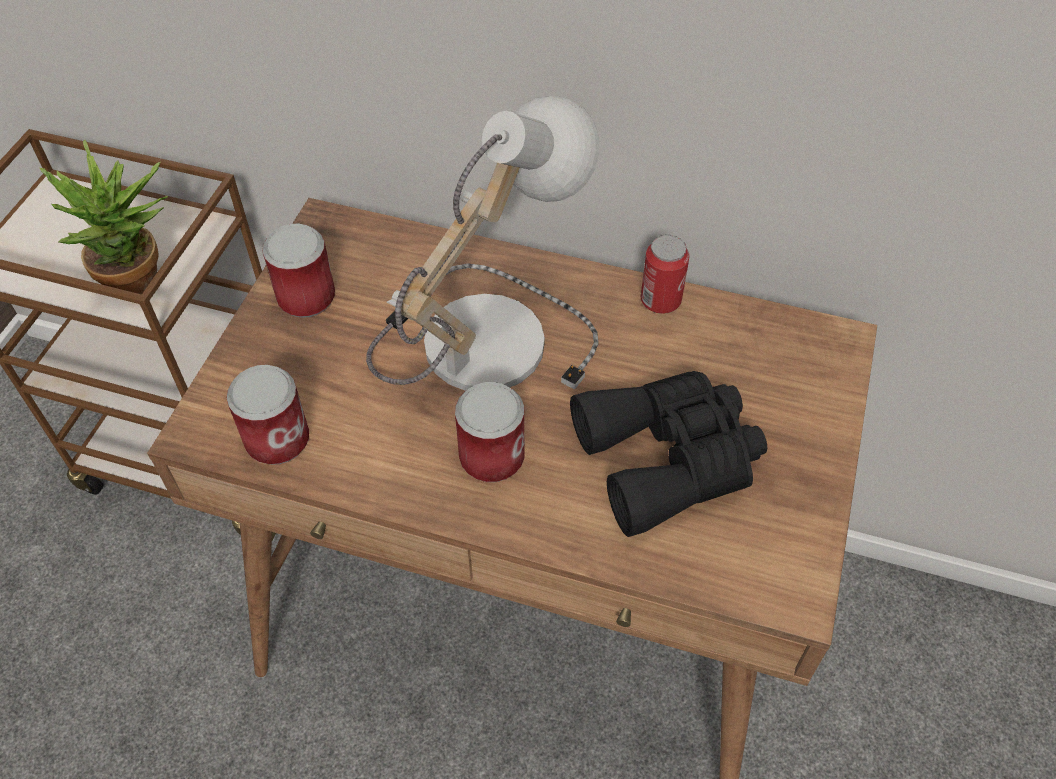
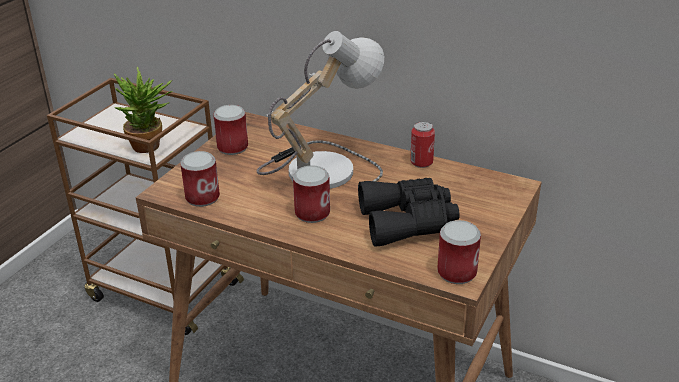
camera: 10 degrees right, 20 degrees down
none -> can [437,220,481,284]

